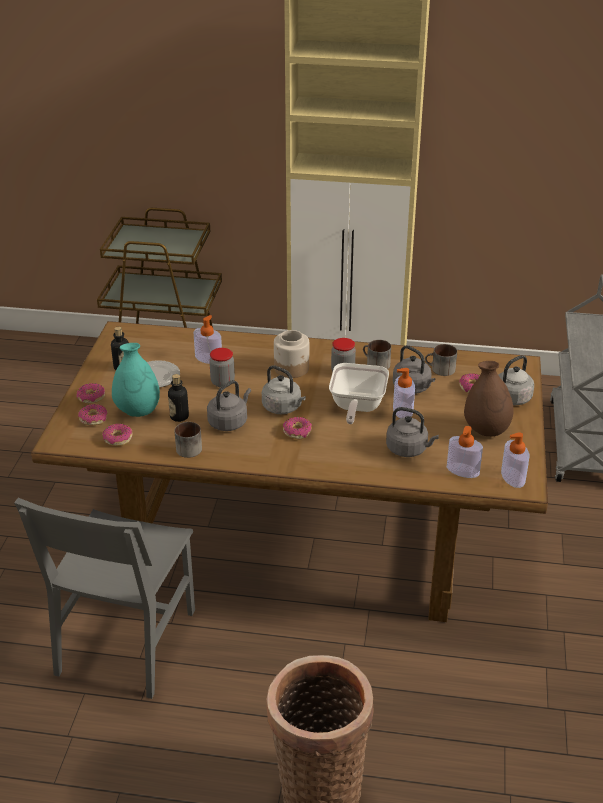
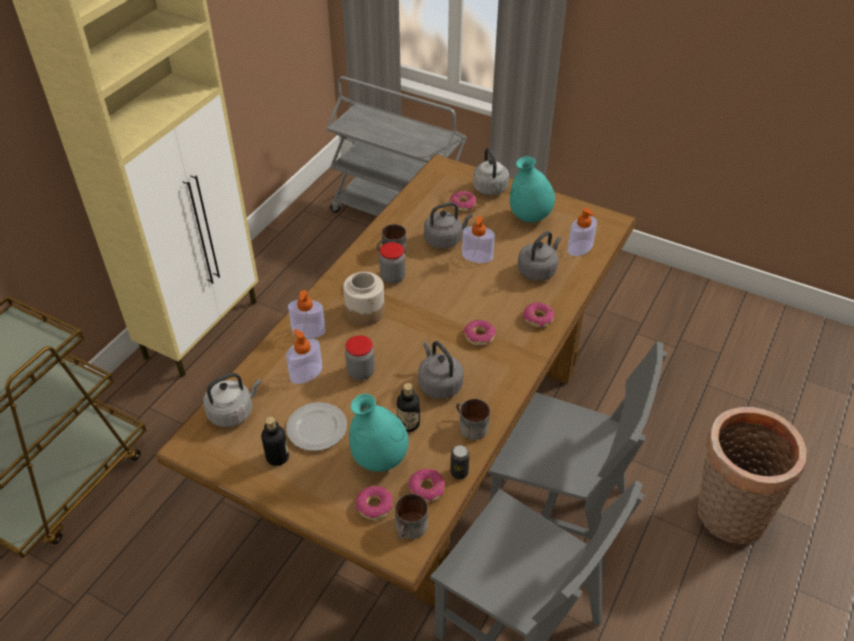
camera: 70 degrees left, 10 degrees up
donut [76,383,105,404] -> donut moved to [523,302,555,327]
grey kettle [262,365,306,414] -> grey kettle moved to [203,373,262,427]
frying pan [329,363,389,424] -> none
mug [425,344,457,376] -> mug moved to [395,494,428,539]
brown vase [464,361,514,436] -> turquoise vase [510,156,555,223]
soap dispenser [501,432,529,488] -> soap dispenser moved to [288,290,326,338]
none -> can [450,445,470,479]
none -> grey chair [488,341,667,573]

